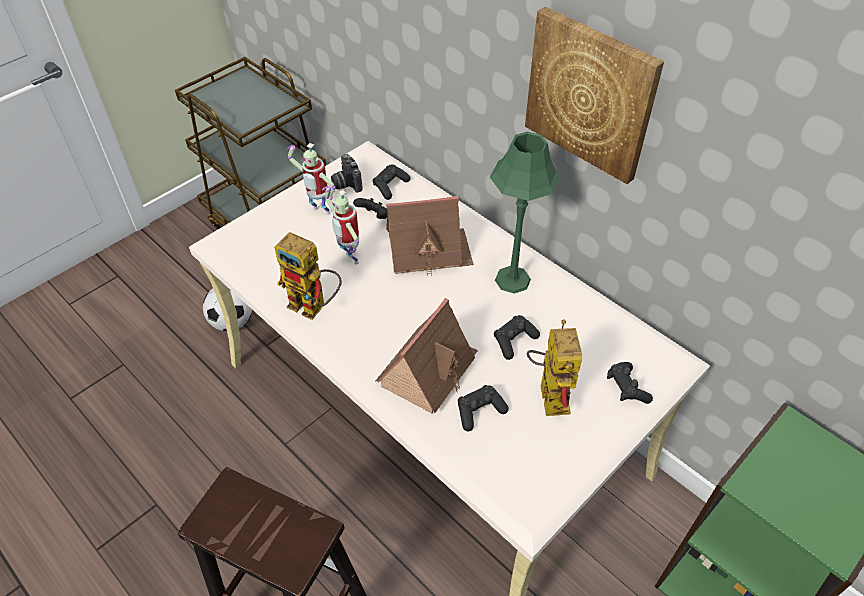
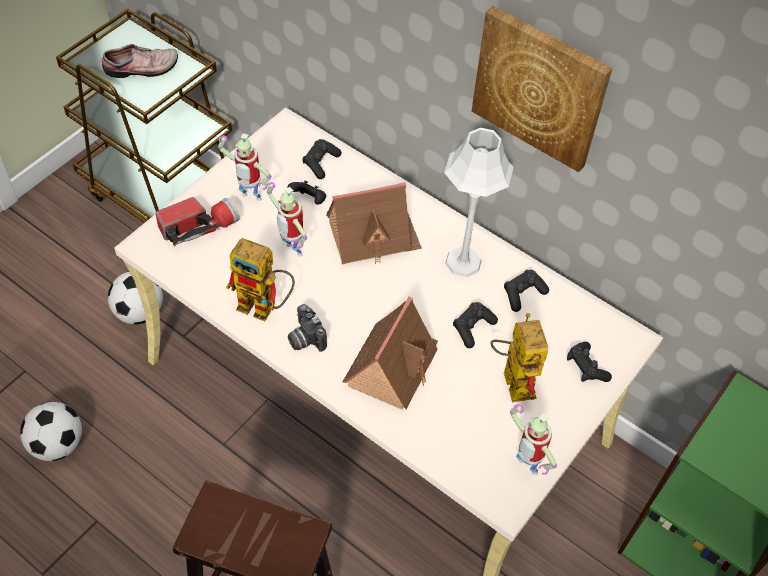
camera: 10 degrees left, 5 degrees up
camera [331,154,363,193] -> camera moved to [288,304,327,352]
black game controller [458,385,509,431] -> black game controller moved to [504,270,549,312]
green table lamp [490,131,561,294] -> grey table lamp [444,128,514,277]
none -> football [20,402,82,461]
none -> shoe [102,44,178,78]
none -> flashlight [156,197,240,246]
none -> toy robot [510,404,557,475]

